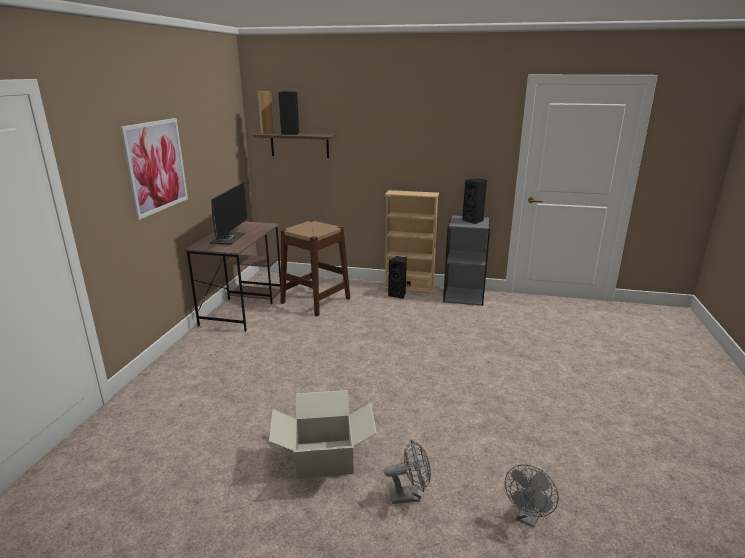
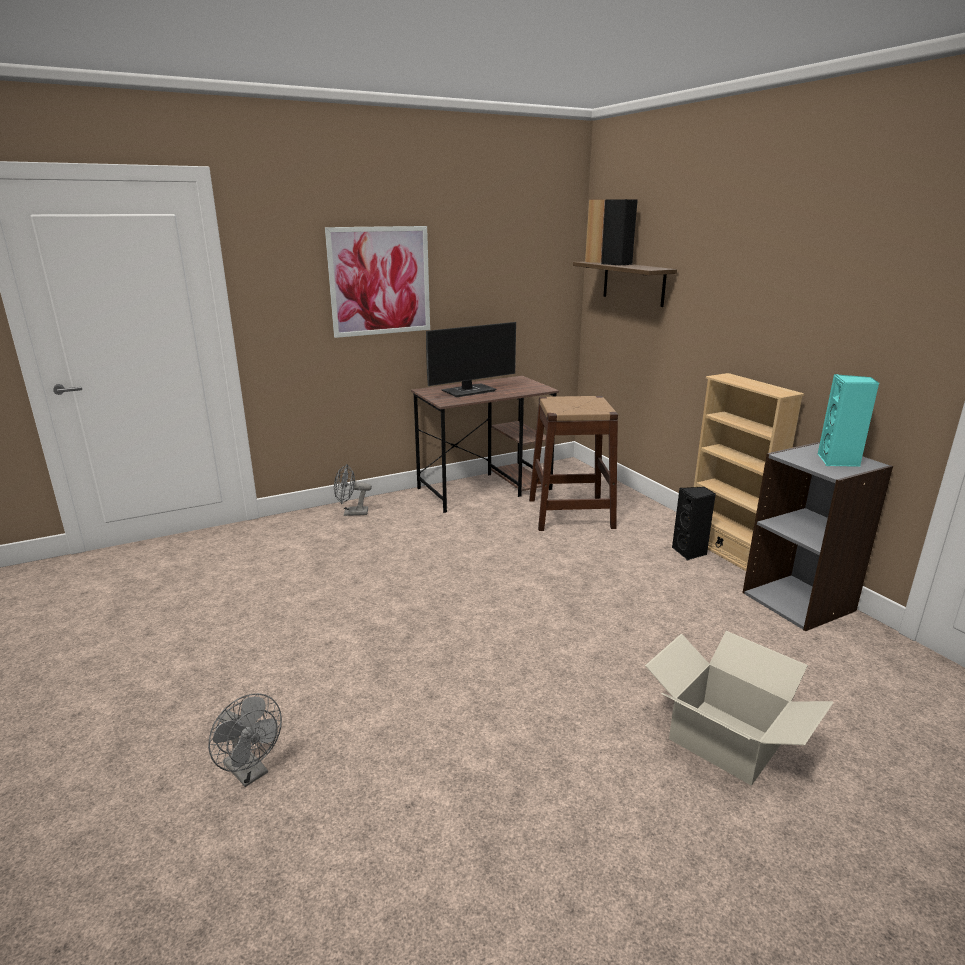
camera: 50 degrees right, 0 degrees up
cardboard box [269,390,377,479] -> cardboard box moved to [645,631,834,786]
black speaker [462,178,487,224] -> turquoise speaker [818,374,879,467]
grey fan [505,464,559,528] -> grey fan moved to [334,464,372,516]

